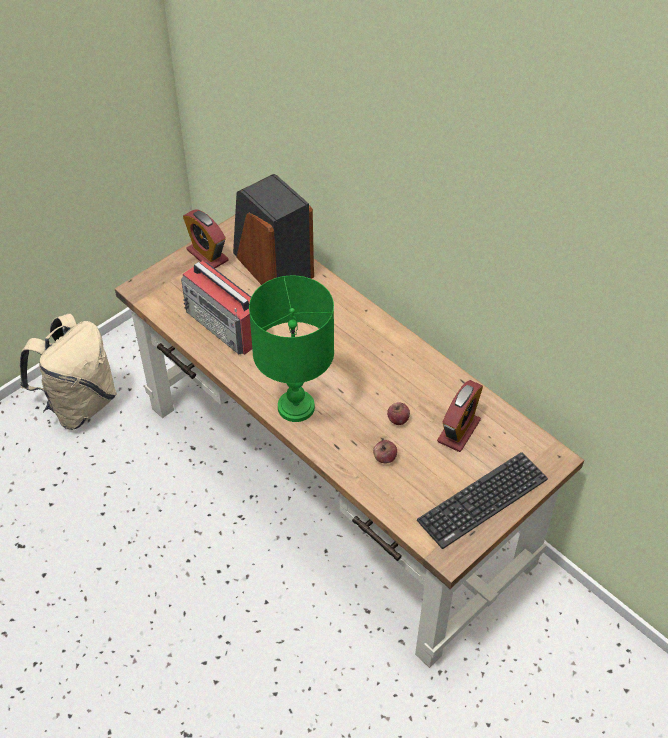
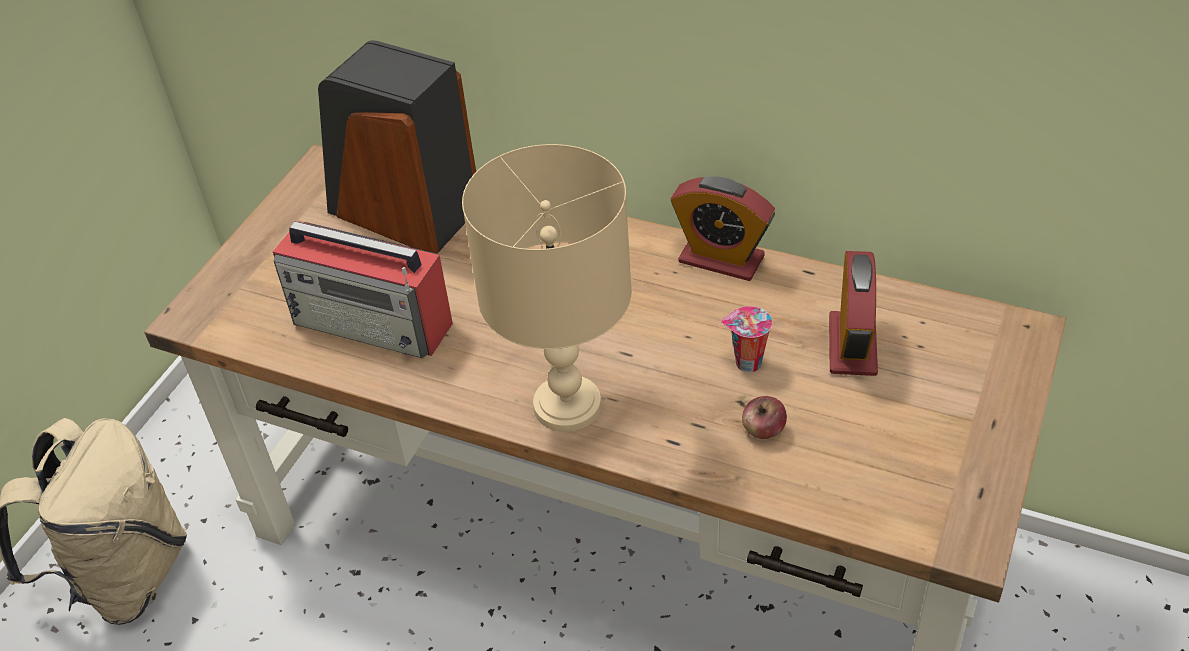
camera: 20 degrees left, 5 degrees down
alarm clock [183,209,229,268] -> alarm clock moved to [671,176,775,281]
green table lamp [249,276,334,422] -> beige table lamp [462,144,632,432]
apple [387,402,410,425] -> cup [721,306,772,372]
keyboard [417,452,548,549] -> none

